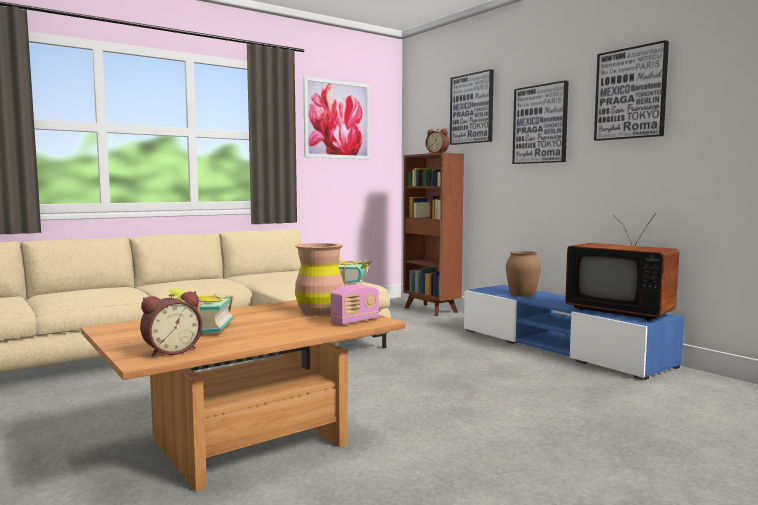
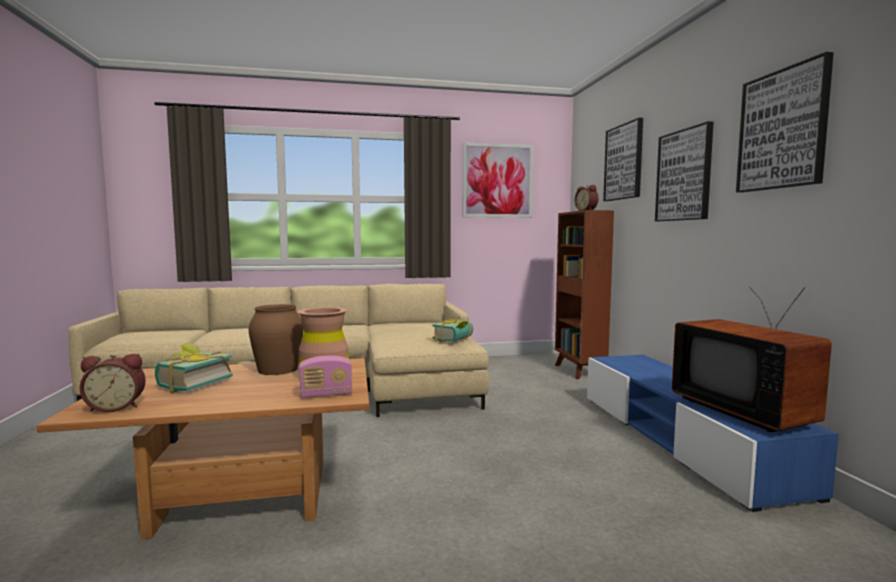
camera: 25 degrees right, 0 degrees up
brown vase [506,251,541,297] -> brown vase moved to [249,304,303,375]

